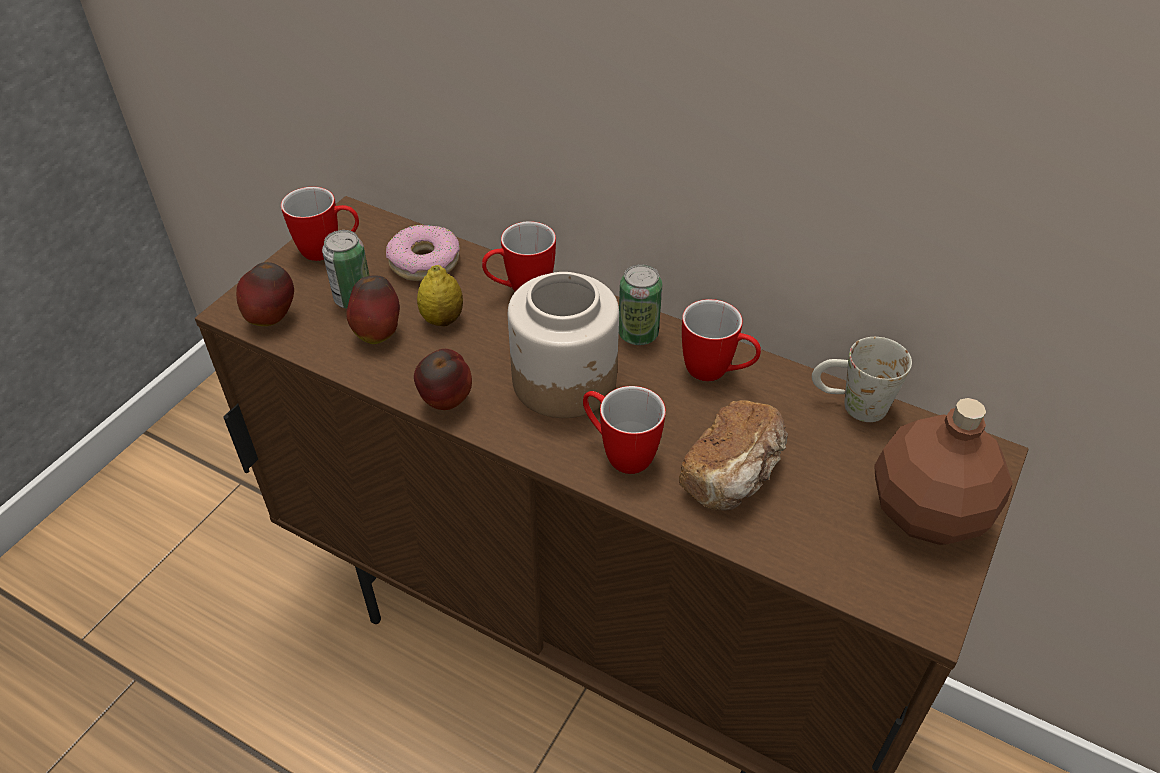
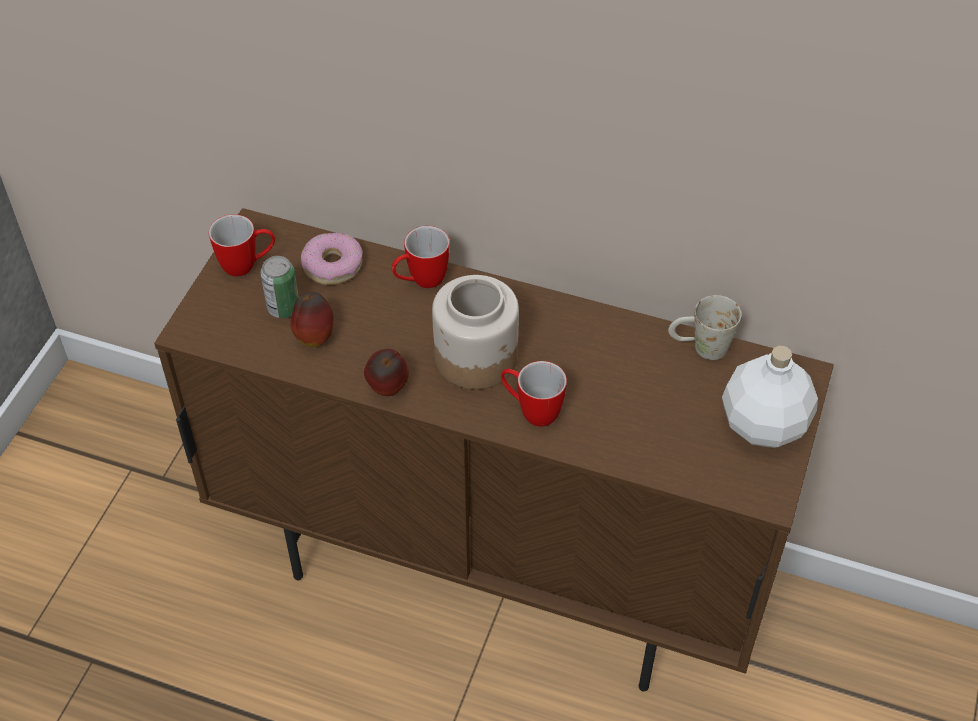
camera: 10 degrees left, 5 degrees up
apple [236,262,294,326] -> none
lemon [417,265,463,326] -> none
can [619,264,662,345] -> none
bread [679,400,788,511] -> none
mug [682,299,761,381] -> none
brown bottle [874,398,1013,545] -> white bottle [722,346,818,448]

